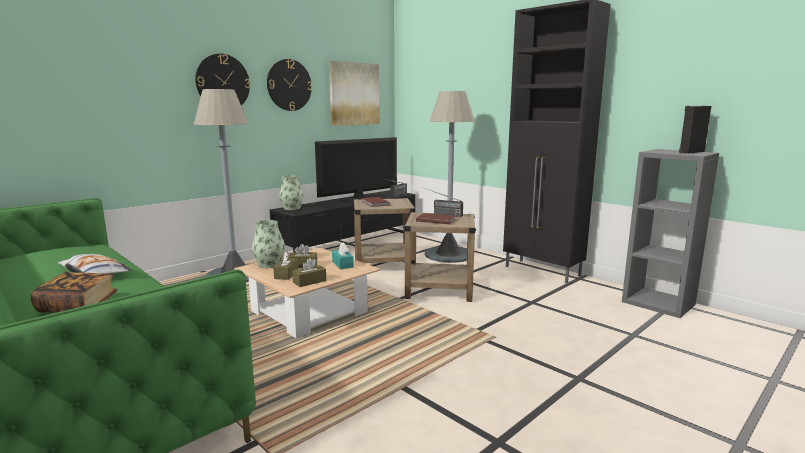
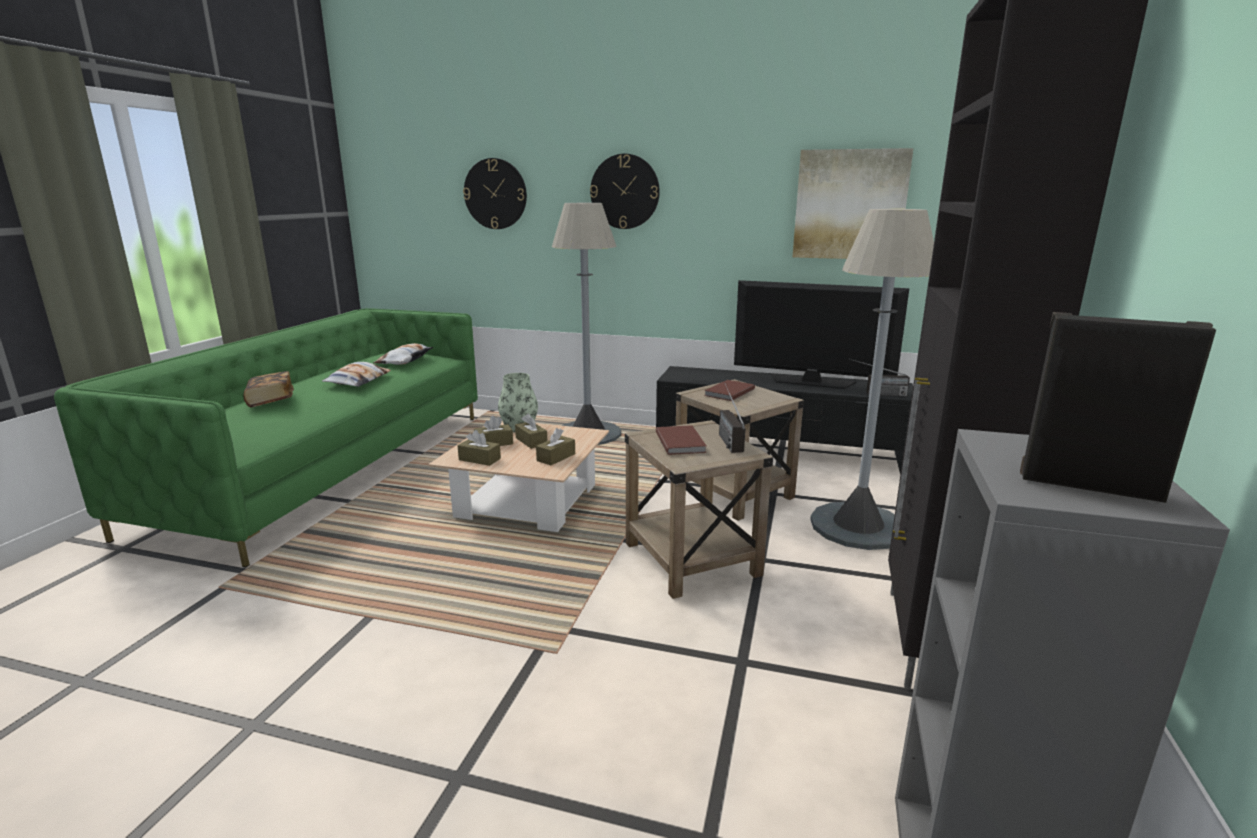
camera: 60 degrees right, 5 degrees up
wall clock [267,59,312,111] -> wall clock moved to [463,158,527,229]
vase [279,175,303,210] -> none
turquoise tissue box [332,243,354,269] -> brown tissue box [536,428,575,465]
none -> pillow [373,343,433,365]

